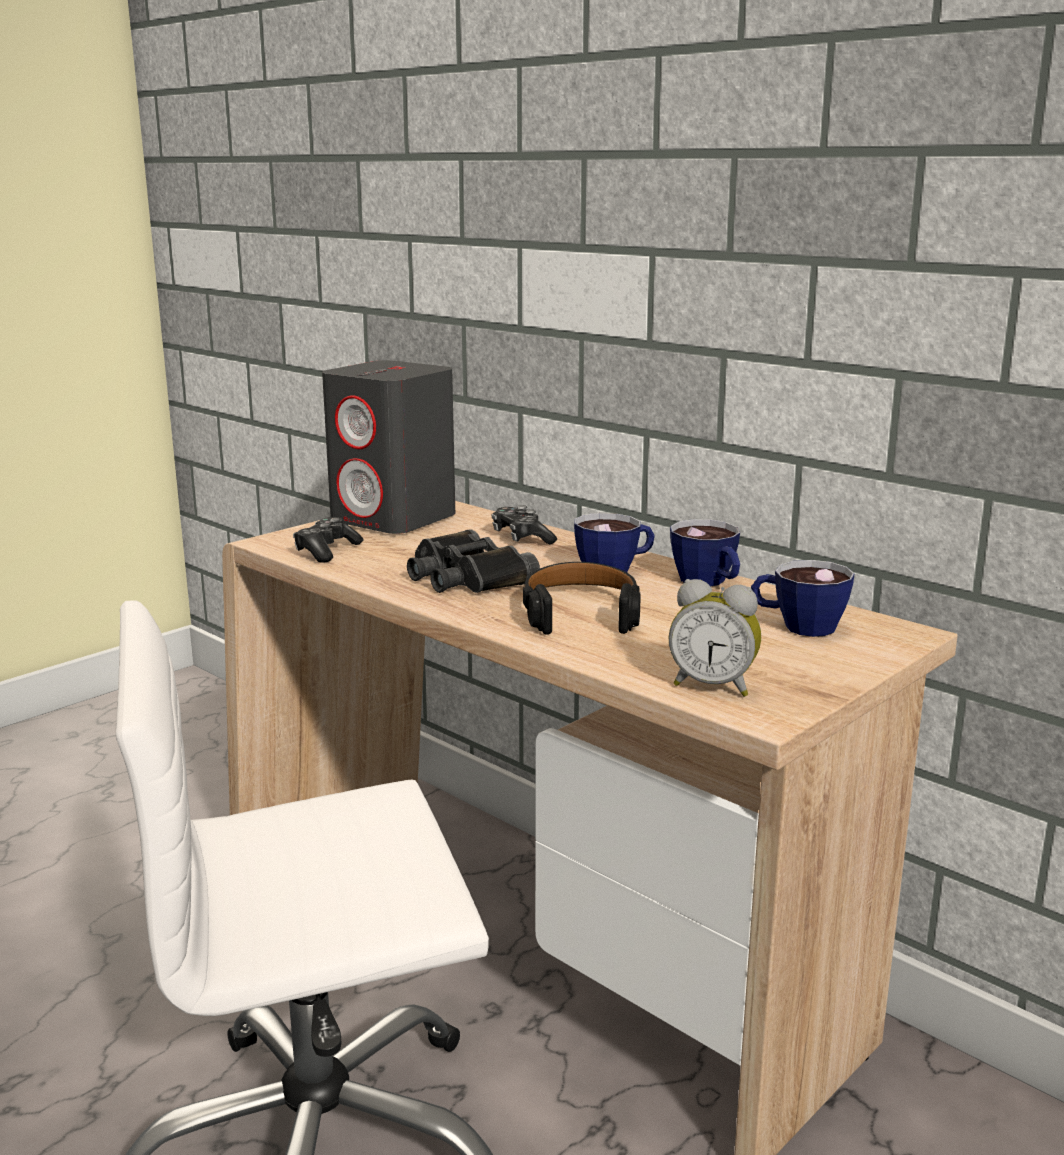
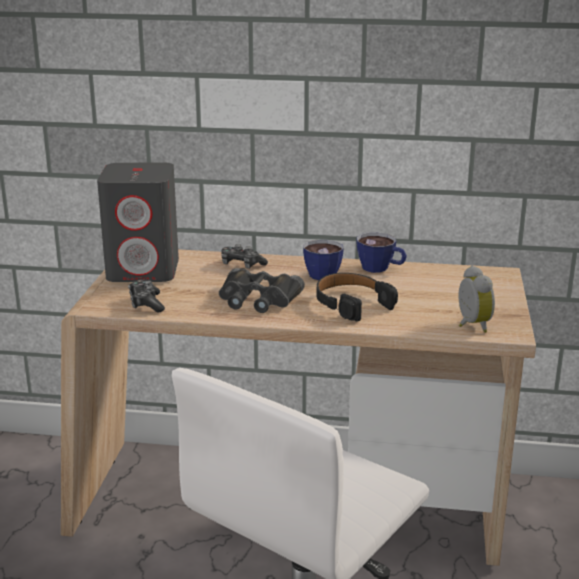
camera: 35 degrees left, 5 degrees up
alarm clock [669,579,761,697] -> alarm clock turned 90 degrees counterclockwise [458,265,495,333]
cup [751,560,855,637] -> none

